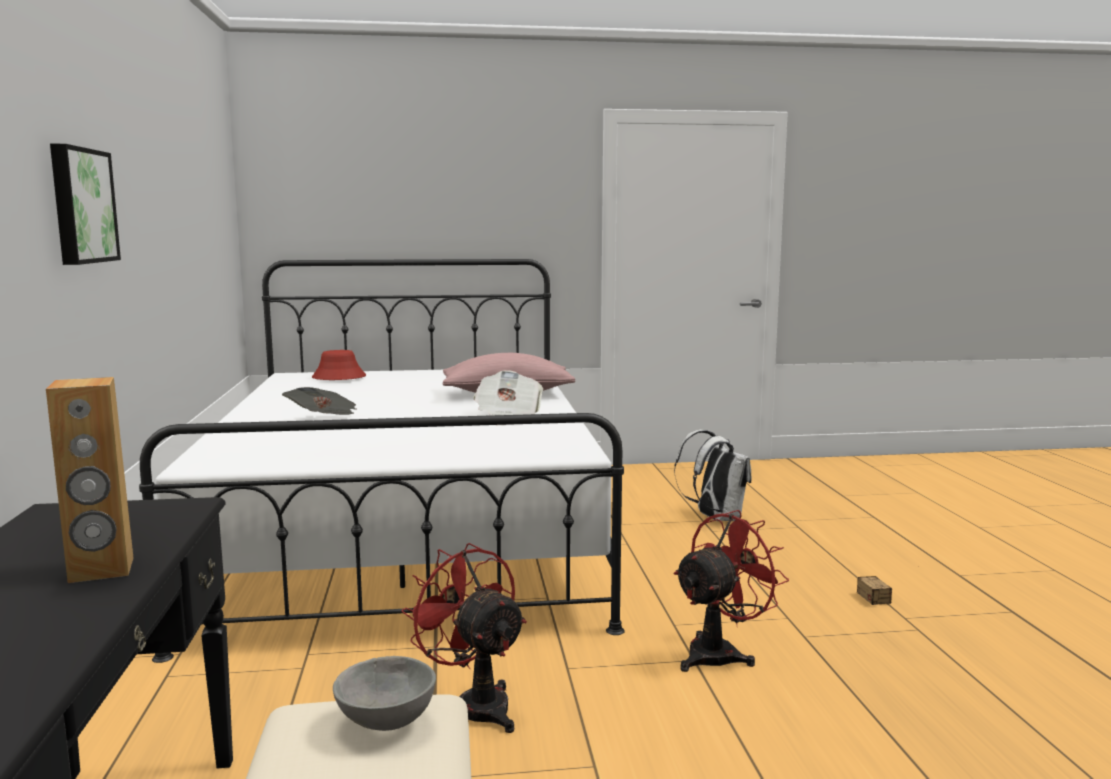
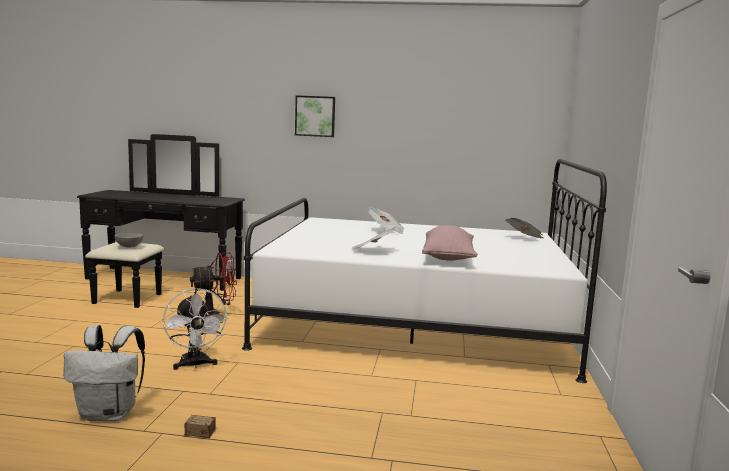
camera: 105 degrees right, 0 degrees up
brown speaker [46,377,133,583] -> none
red hat [312,350,366,380] -> newspaper [505,218,543,238]
white backpack [674,430,751,521] -> white backpack moved to [64,325,145,421]
red fan [674,510,789,672] -> white fan [163,288,228,370]

